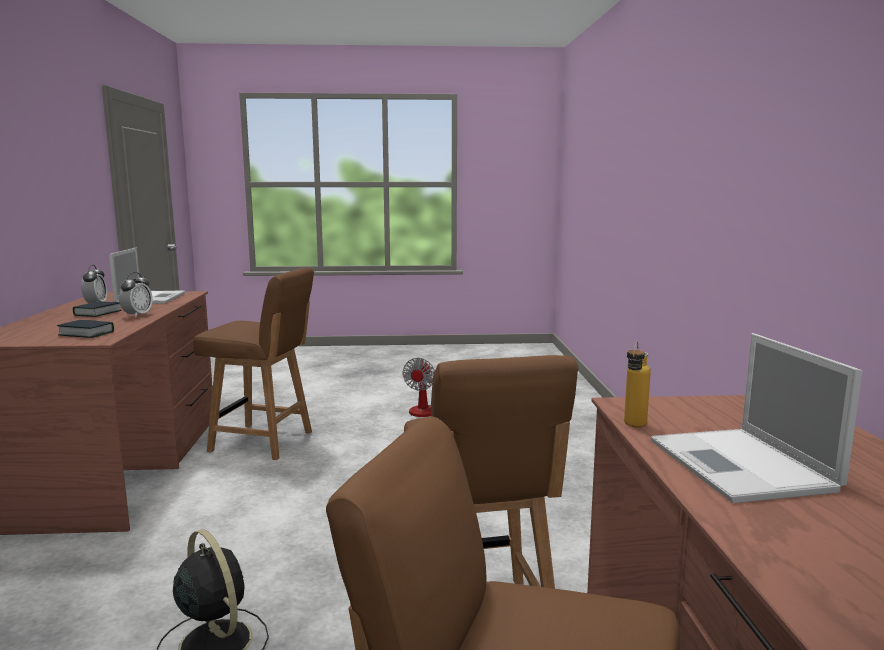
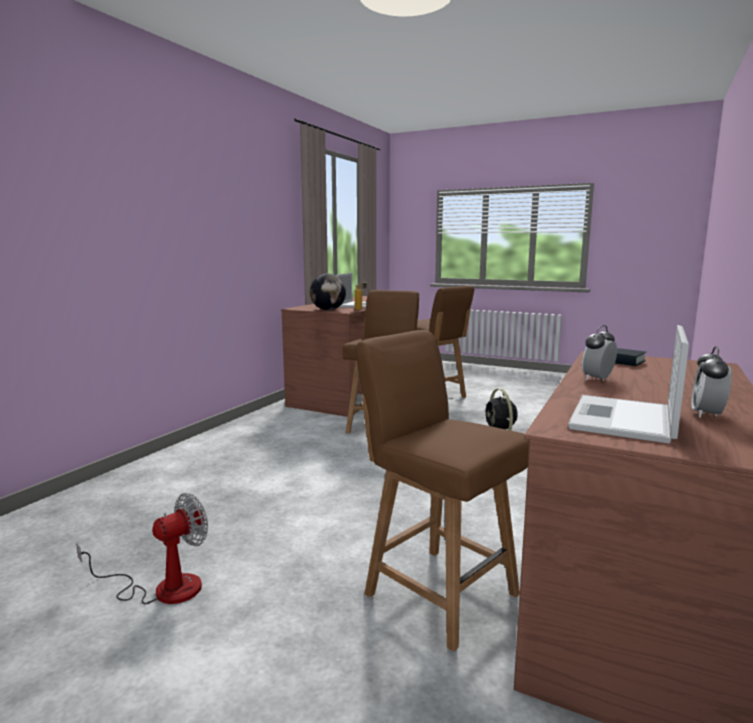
camera: 150 degrees left, 0 degrees up
book [73,301,122,317] -> none
none -> globe [310,273,346,310]

